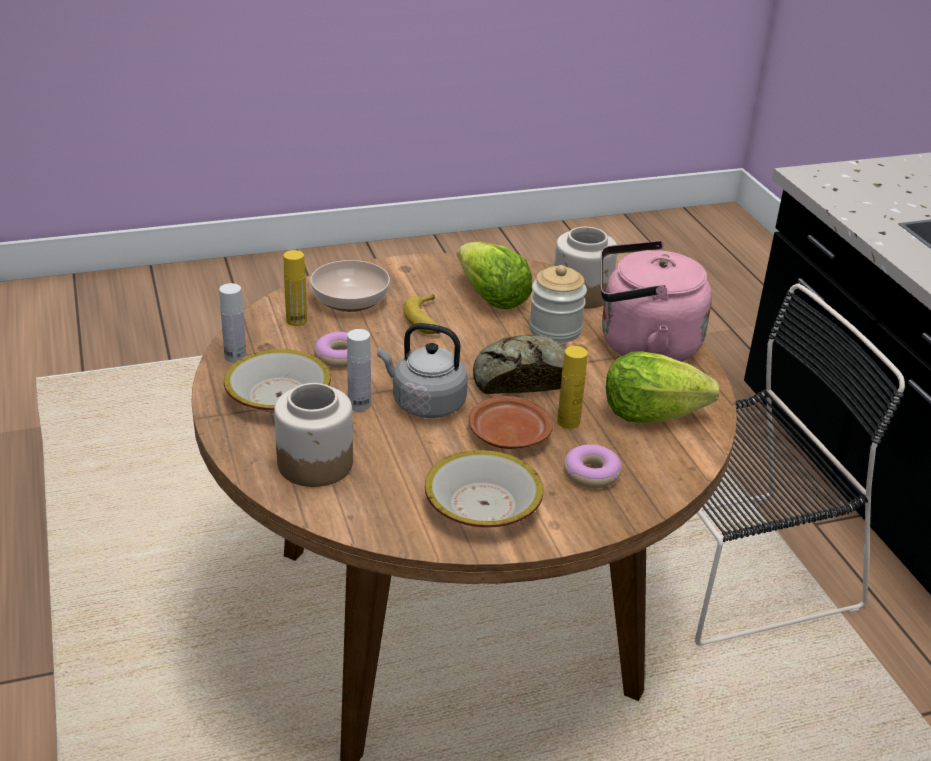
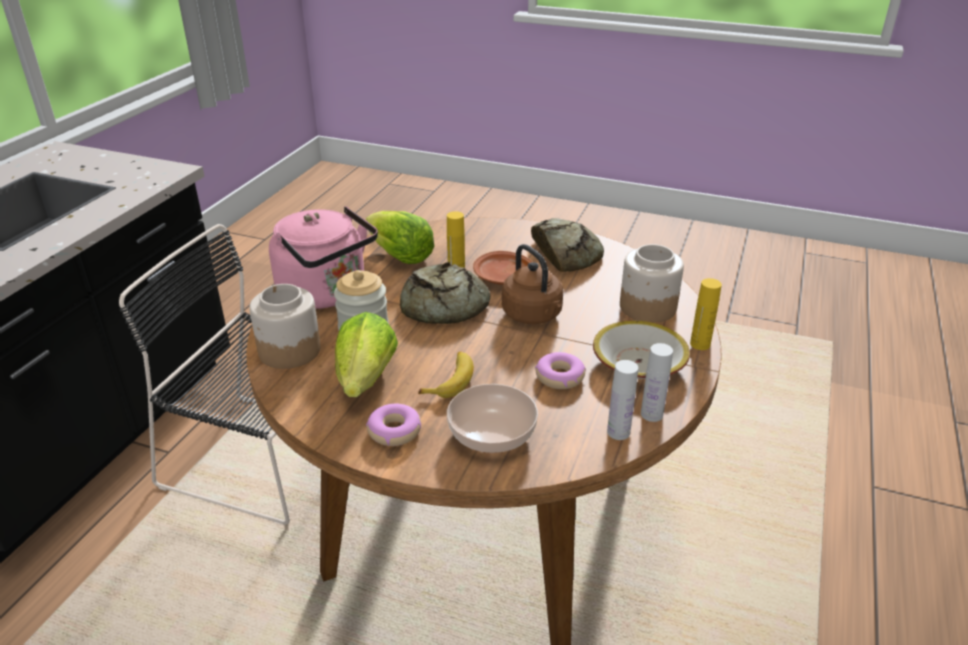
camera: 140 degrees left, 0 degrees up
yellow bottle [284,250,307,326] -> yellow bottle moved to [690,278,722,350]
white bottle [347,329,371,411] -> white bottle moved to [607,360,638,440]
grey kettle [377,323,468,418] -> brown kettle [502,244,564,324]
bowl [425,450,543,528] -> bread [531,218,604,272]
donut [564,444,622,488] -> donut moved to [366,404,421,446]

